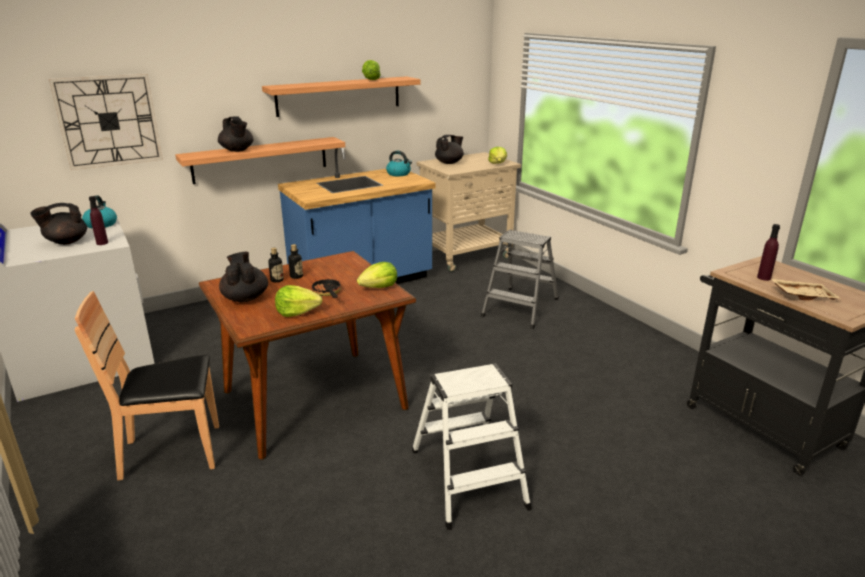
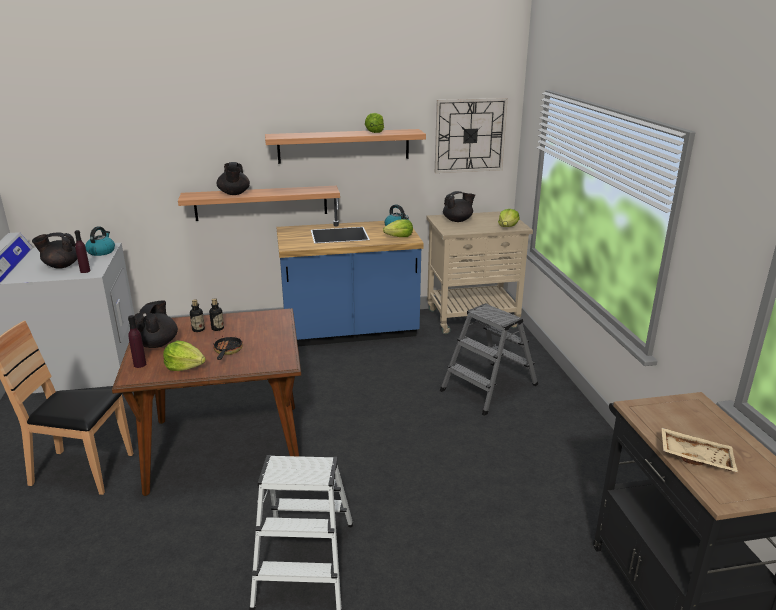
camera: 20 degrees right, 0 degrees up
wall clock [49,74,163,170] -> wall clock moved to [435,98,508,173]
lettuce [357,262,397,288] -> lettuce moved to [383,219,413,237]
purple bottle [757,224,780,281] -> purple bottle moved to [128,315,146,368]

